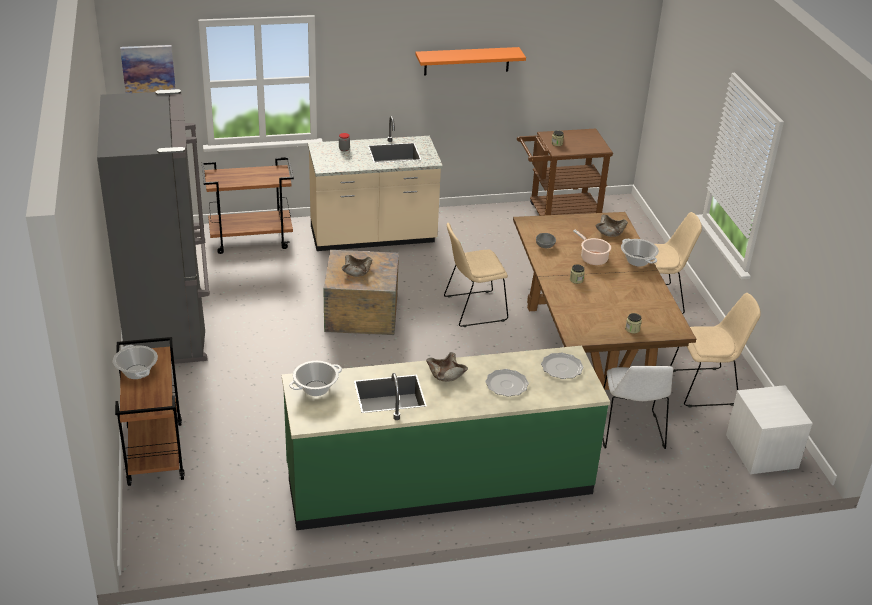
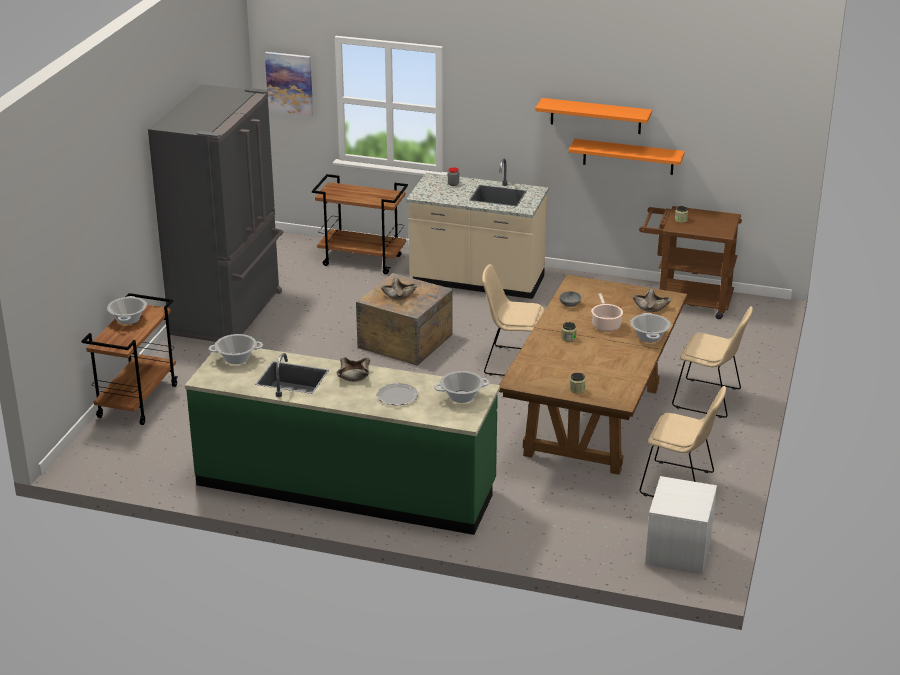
camera: 30 degrees right, 5 degrees down
plate [541,353,584,379] -> cooking pot [434,371,490,403]
white chair [603,366,673,449] -> none
none -> orange shelf [569,139,685,175]

